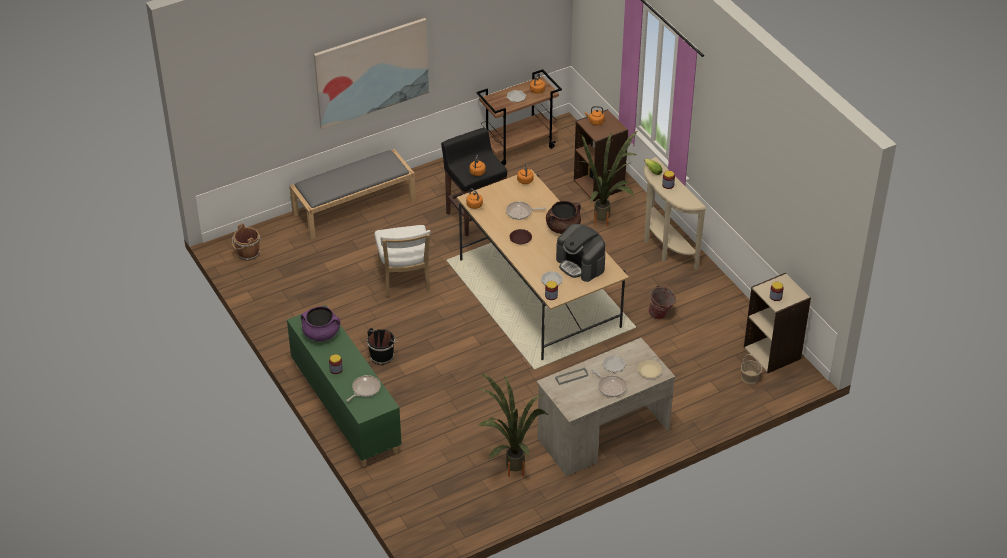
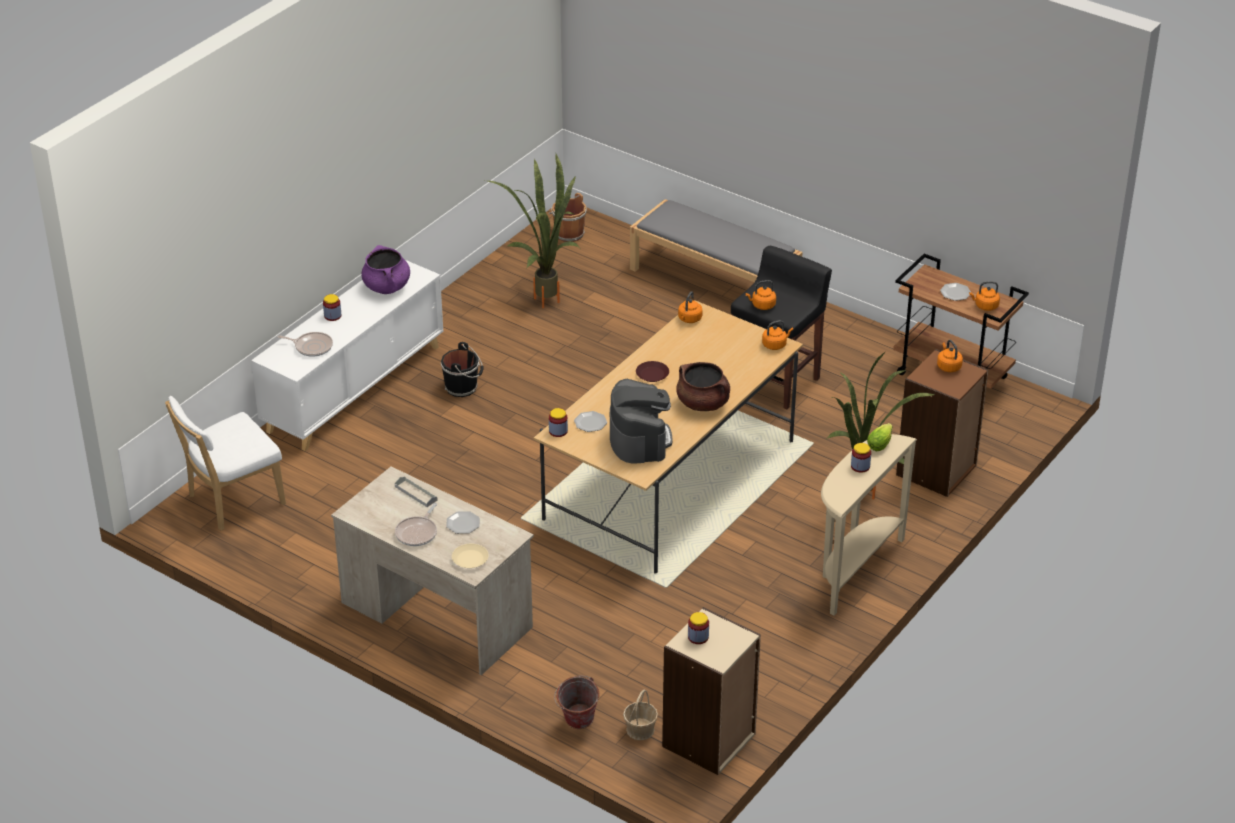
camera: 65 degrees right, 5 degrees down
green cabinet [287,305,402,467] -> white cabinet [251,259,443,451]
picture [314,18,429,129] -> none
white chair [375,225,431,297] -> white chair moved to [165,396,286,531]
potted plant [478,373,548,477] -> potted plant moved to [488,152,579,308]
frying pan [506,201,546,220] -> none
coffee machine [556,224,605,282] -> coffee machine turned 150 degrees clockwise [610,379,673,463]
bucket [648,285,676,319] -> bucket moved to [554,676,599,729]

